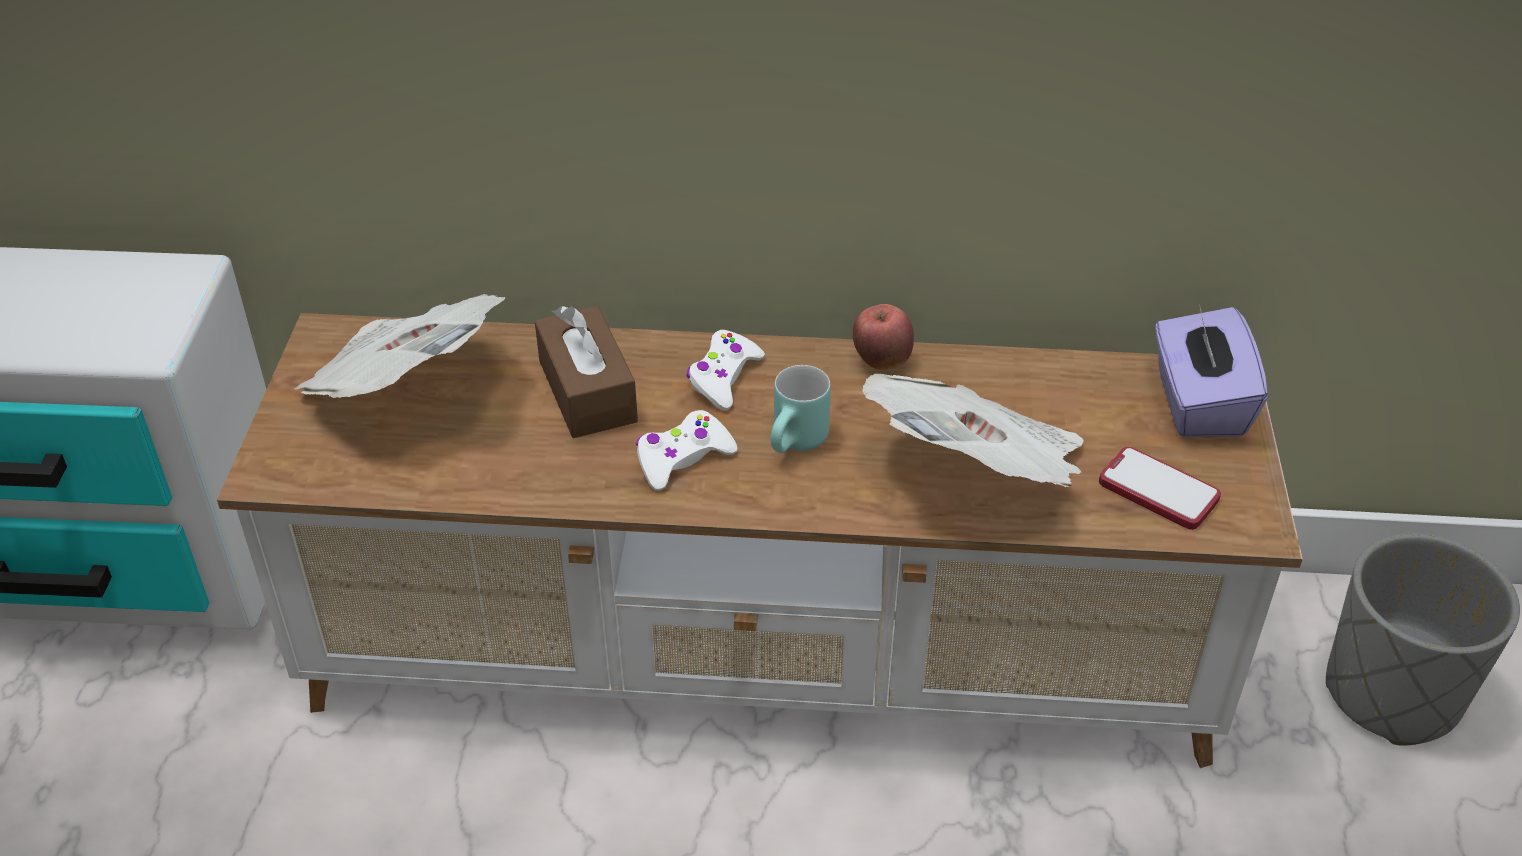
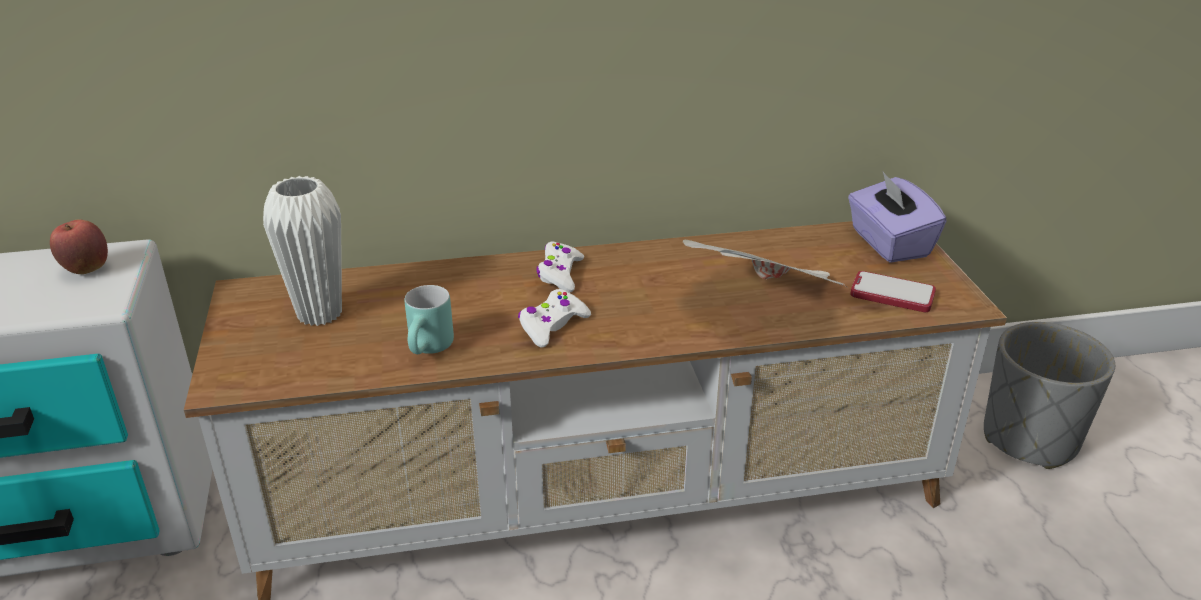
camera: 15 degrees left, 10 degrees down
newspaper [294,294,506,398] -> white vase [263,176,342,326]
brown tissue box [535,306,638,438] -> none
turquoise mug [770,365,831,453] -> turquoise mug moved to [405,285,454,354]
apple [853,304,914,370] -> apple moved to [50,220,108,274]

